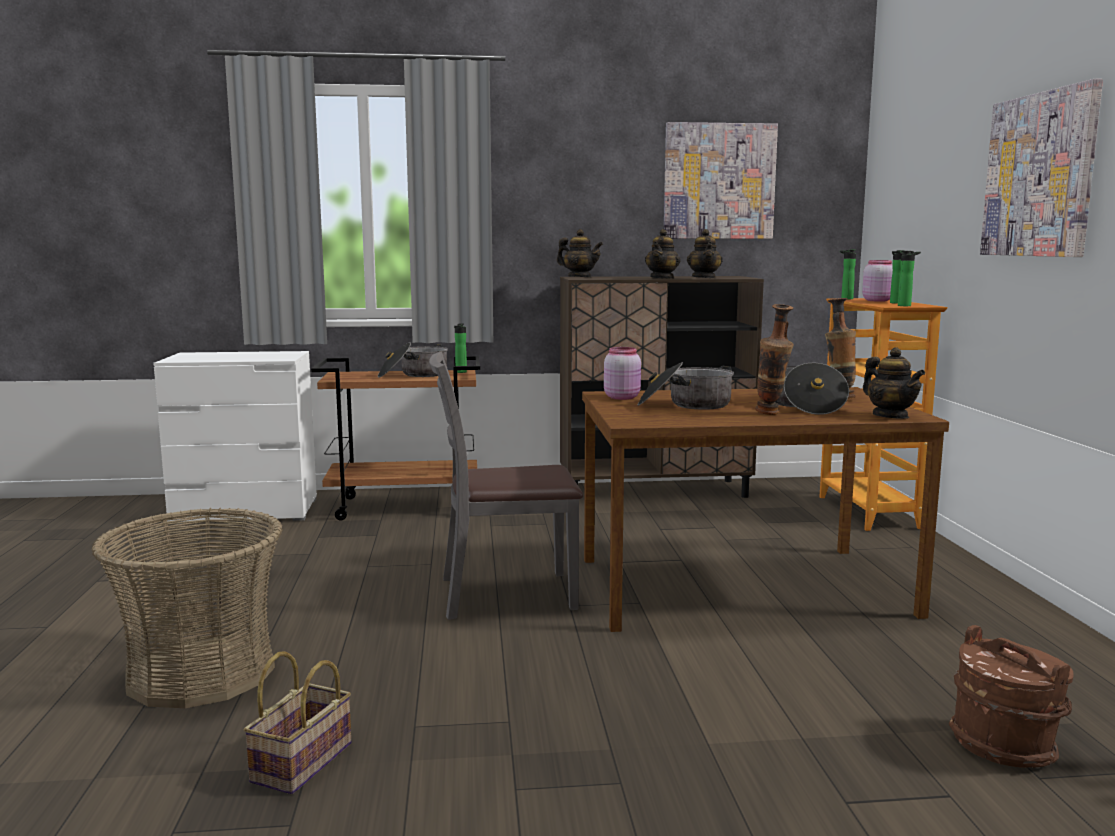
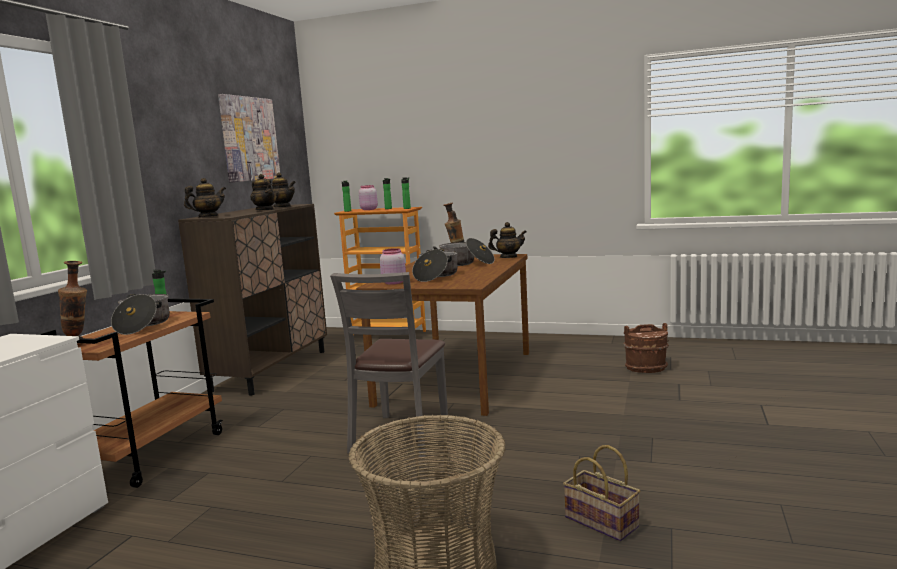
camera: 65 degrees left, 0 degrees up
vase [755,304,794,415] -> vase moved to [58,261,87,346]
picture [980,79,1103,257] -> none

